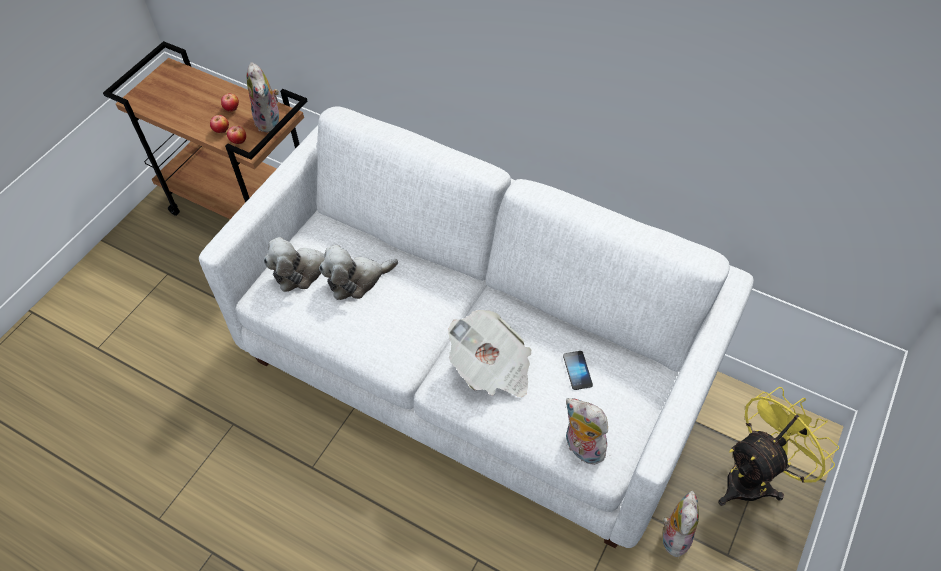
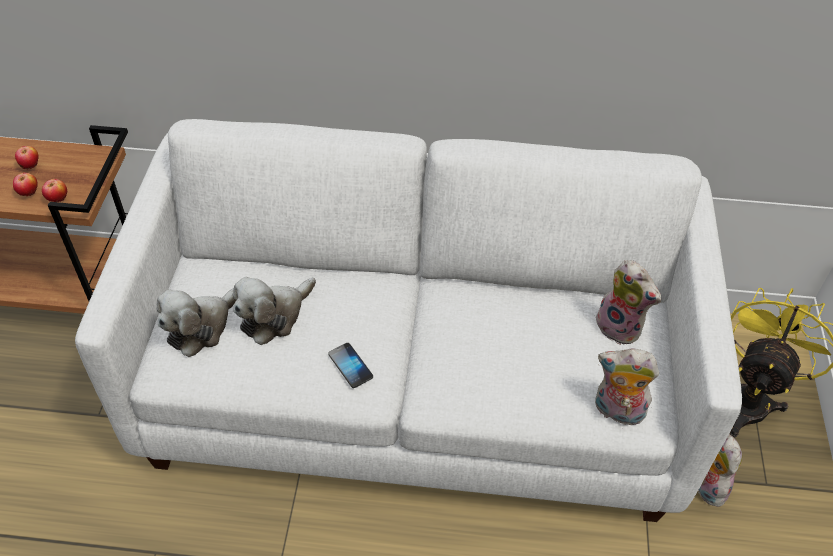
camera: 25 degrees left, 5 degrees down
plush toy [247,62,279,132] -> plush toy moved to [596,260,662,345]
newspaper [448,310,531,397] -> none
phone [563,351,593,390] -> phone moved to [328,343,373,388]

